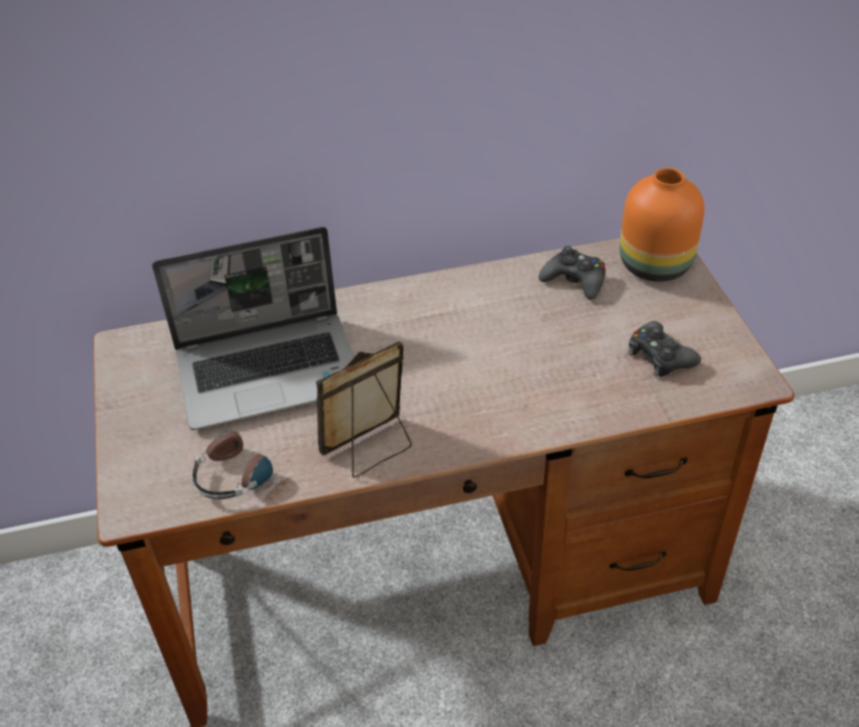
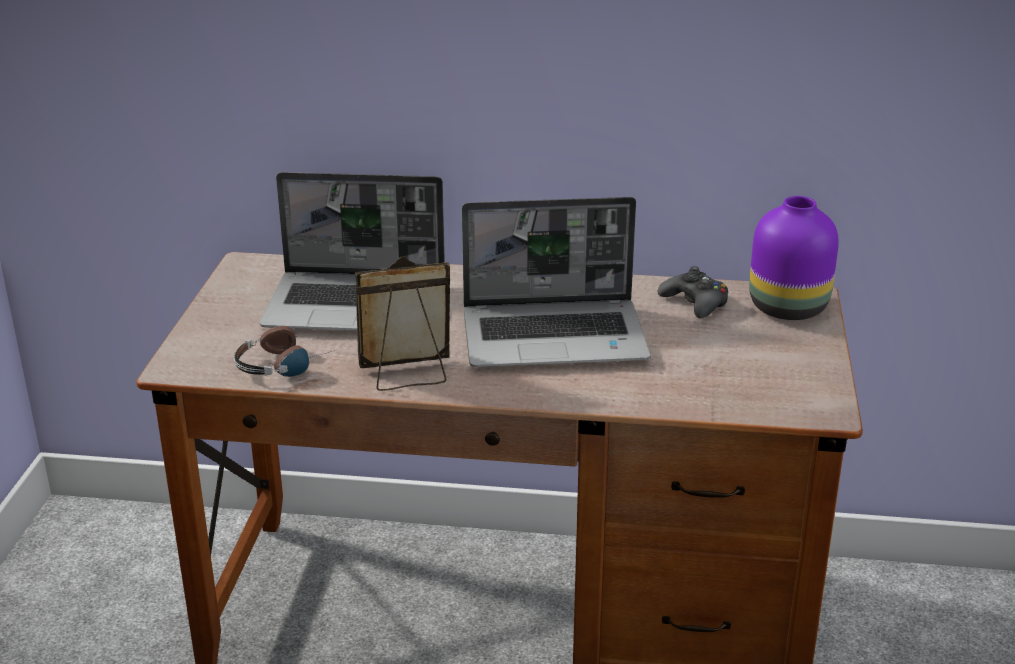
camera: 20 degrees right, 15 degrees down
orange vase [620,168,704,282] -> purple vase [749,196,839,320]
black game controller [628,321,701,377] -> none
none -> laptop [462,197,650,367]

